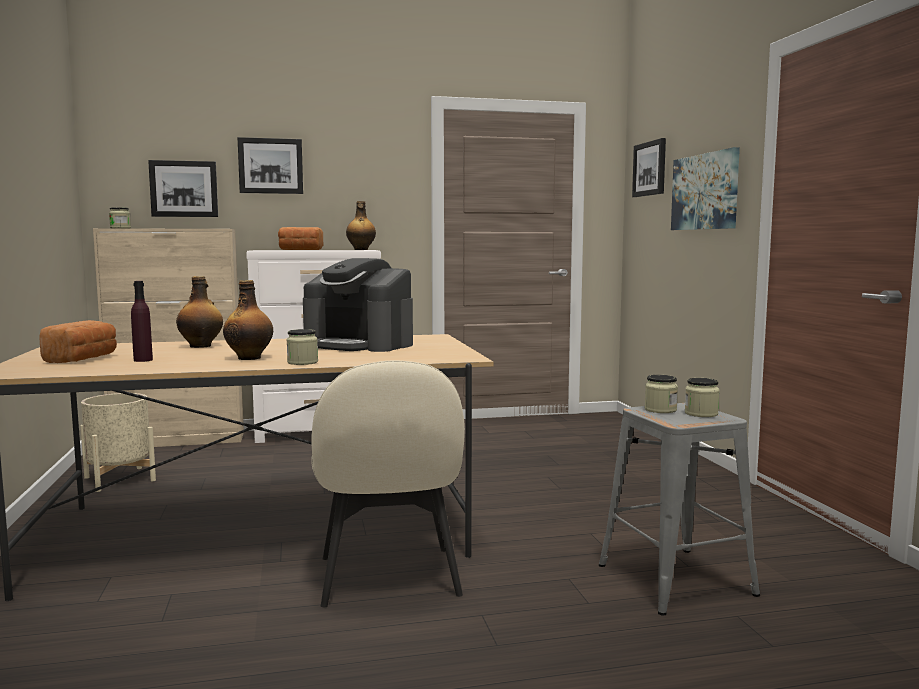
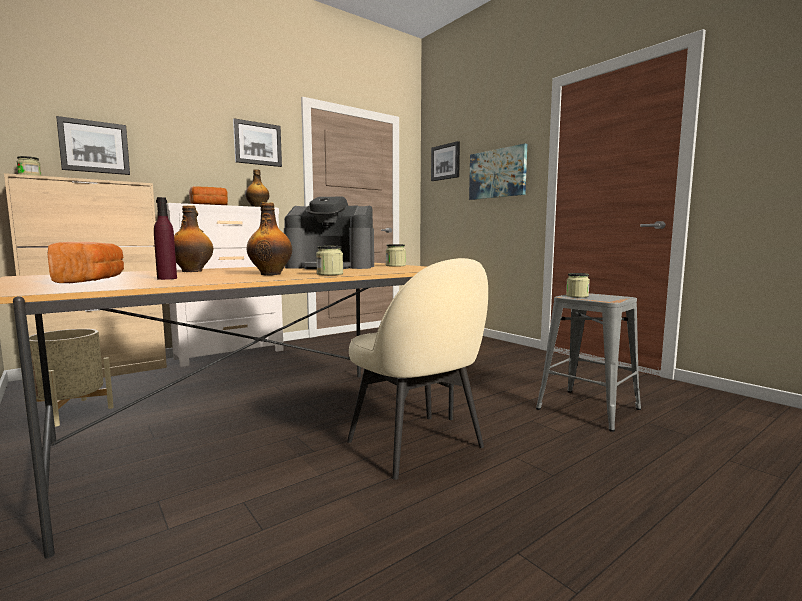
camera: 25 degrees left, 0 degrees up
picture [237,137,303,194] -> picture moved to [233,118,282,167]
jar [685,378,720,417] -> jar moved to [386,244,406,267]

